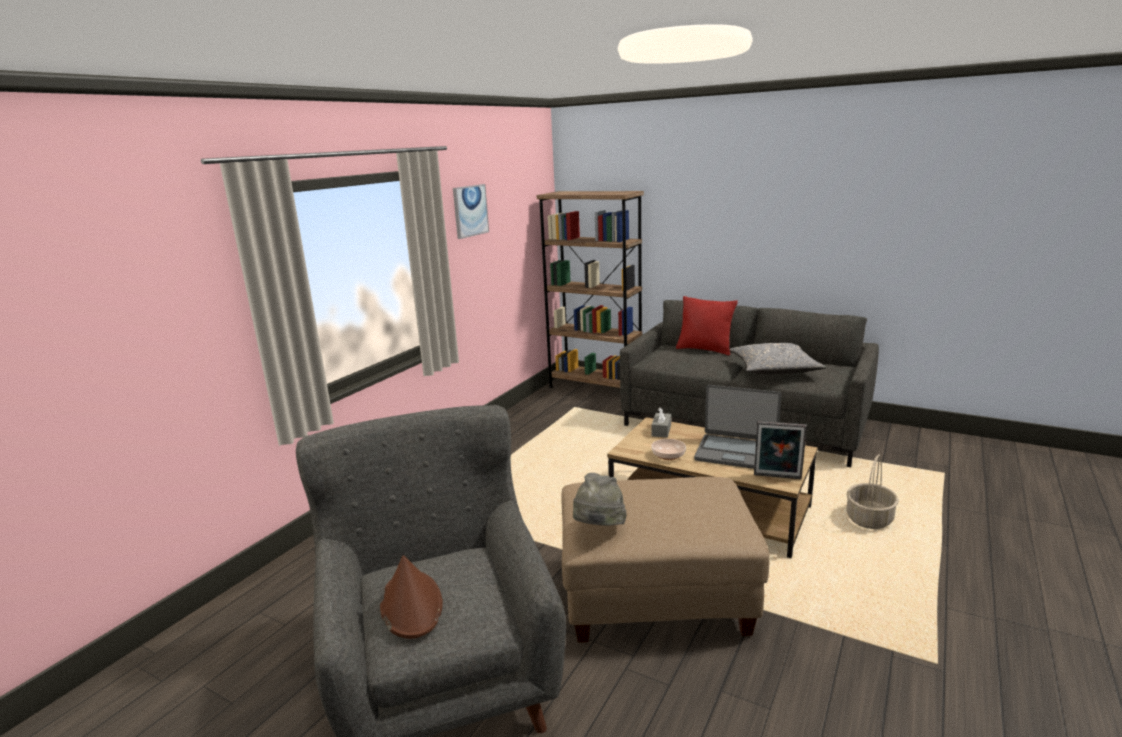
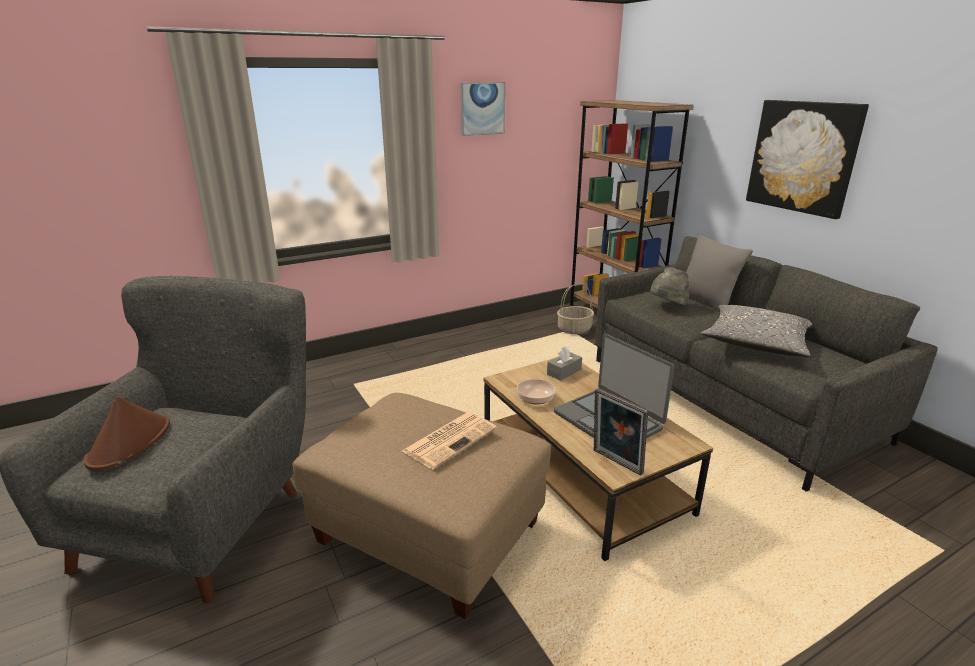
camera: 30 degrees right, 5 degrees up
grey hat [573,473,627,526] -> grey hat moved to [650,267,690,306]
red pillow [676,296,738,356] -> grey pillow [686,234,753,310]
basket [846,455,899,529] -> basket moved to [557,283,594,334]
none -> newspaper [402,412,497,469]
none -> picture [746,100,869,219]

